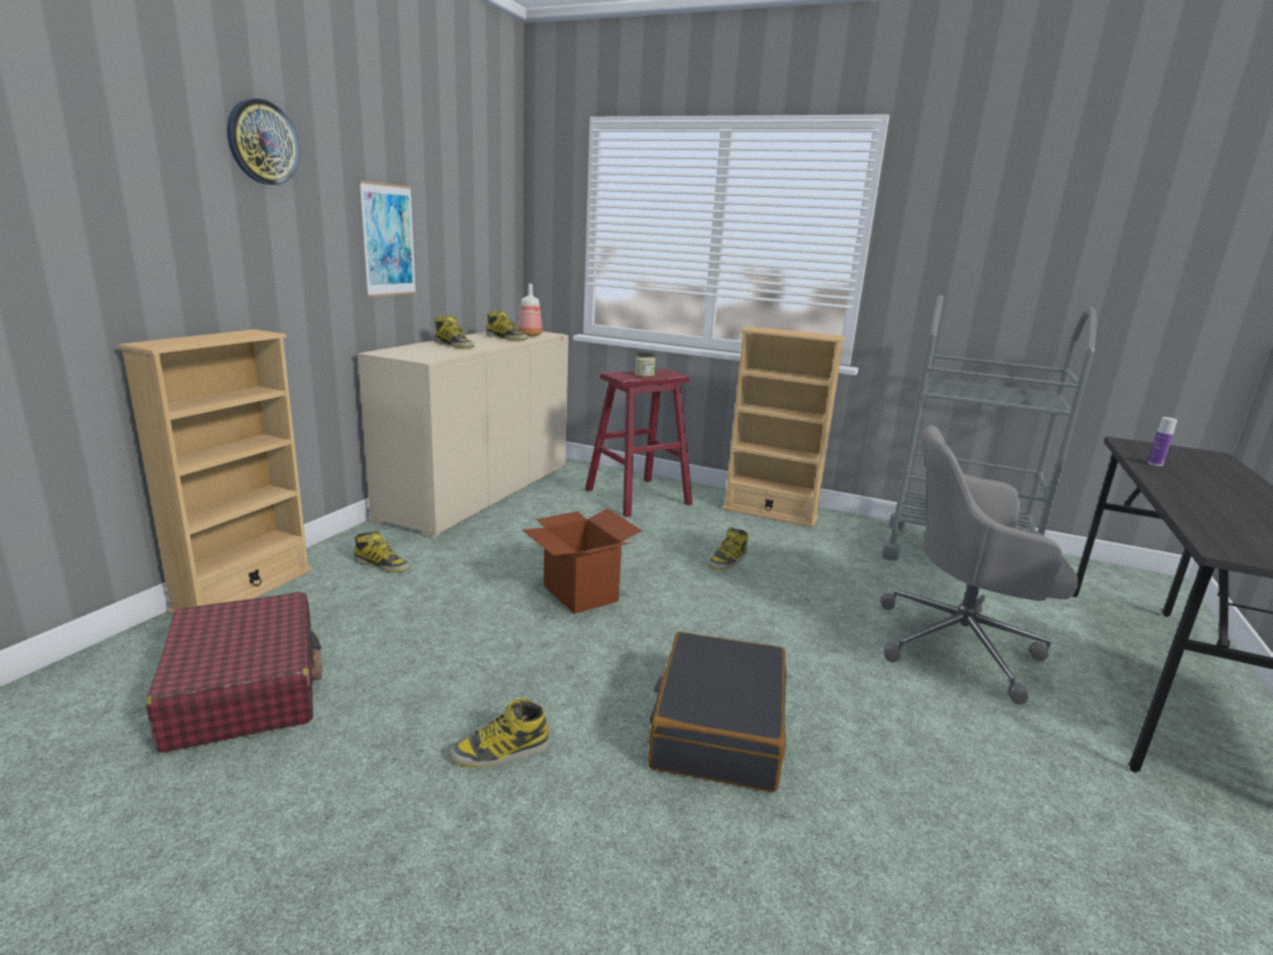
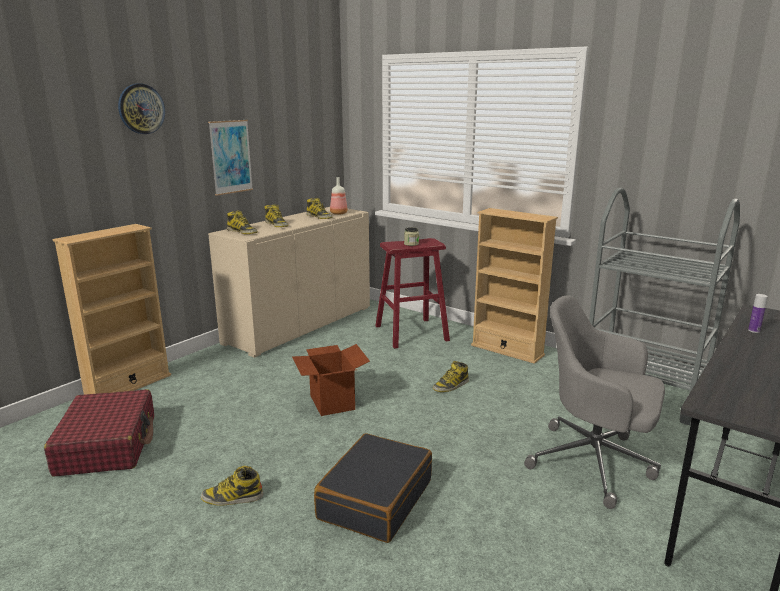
camera: 15 degrees right, 0 degrees up
boot [354,530,410,572] -> boot moved to [227,210,258,234]

